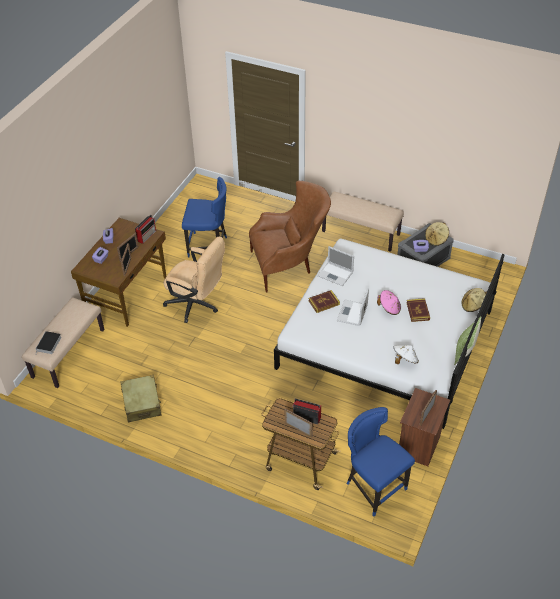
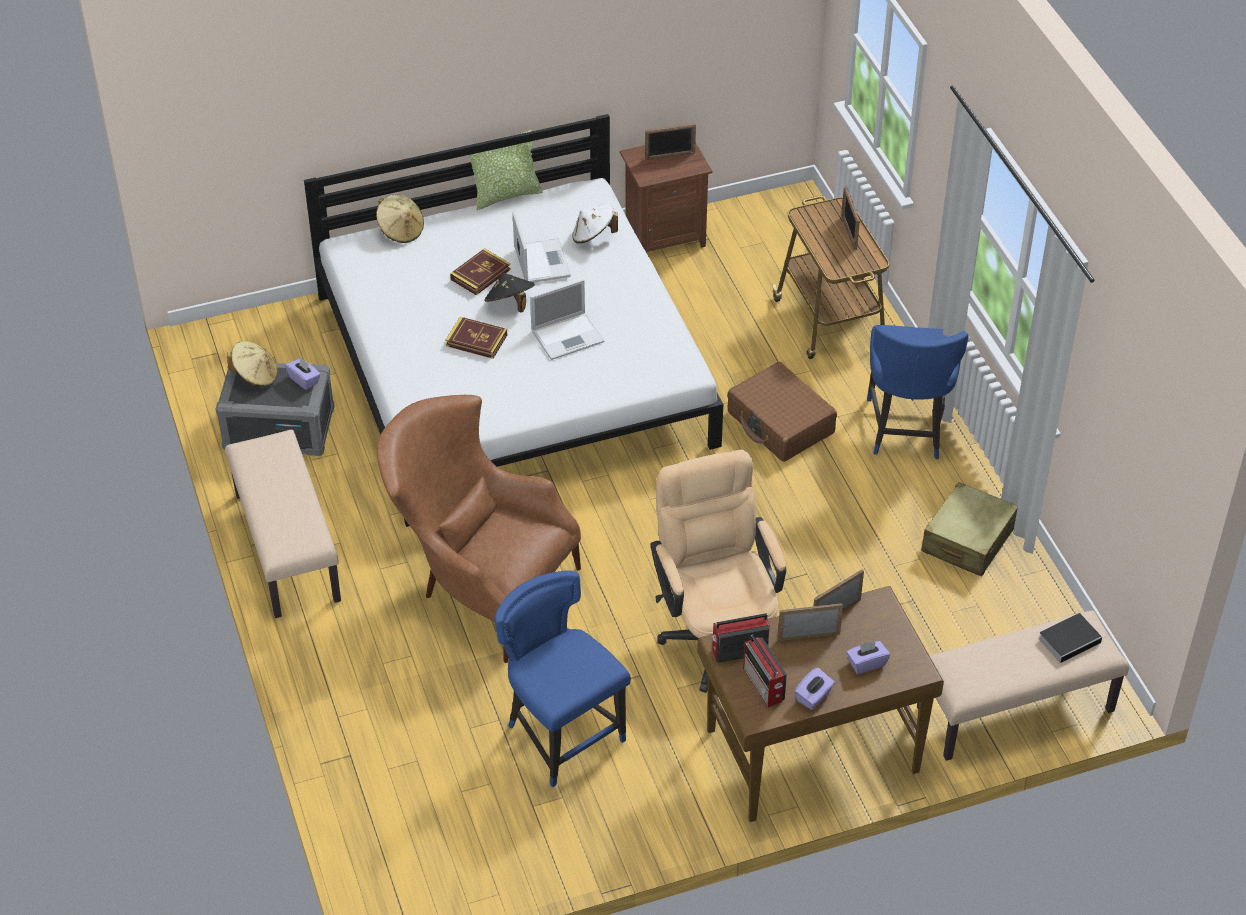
camera: 135 degrees left, 0 degrees up
radio [292,399,321,425] -> radio moved to [743,635,787,707]
book [309,290,340,313] -> book moved to [446,317,507,359]
laptop [317,246,354,286] -> laptop moved to [513,212,571,282]
blue chair [347,407,415,516] -> blue chair moved to [867,325,969,459]
pink hat [377,290,401,315] -> black hat [484,273,535,313]
none -> brown suitcase [727,362,837,462]

